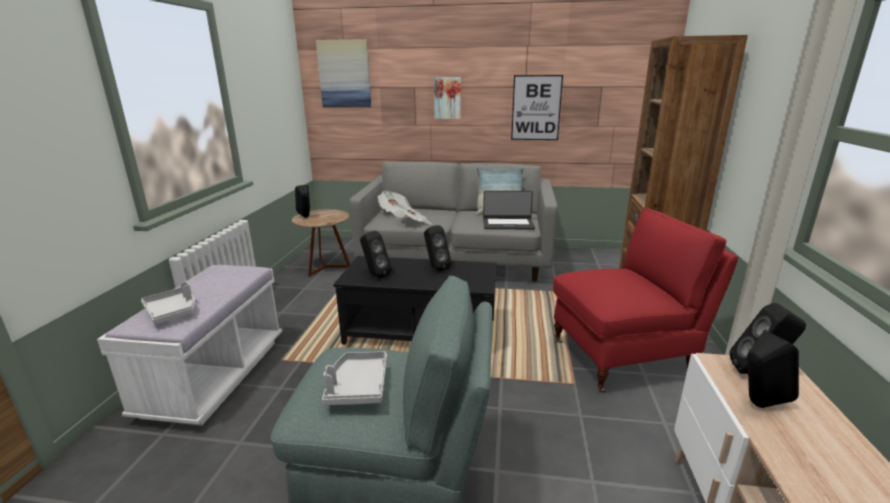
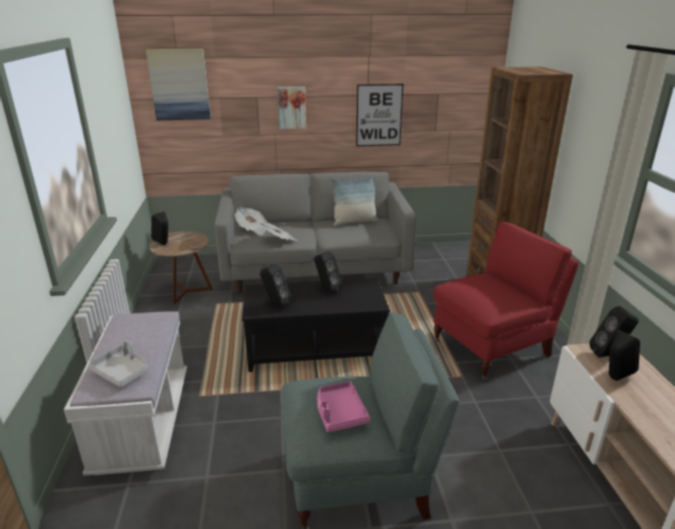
camera: 15 degrees left, 5 degrees up
grey tray [322,351,387,405] -> pink tray [317,381,370,432]
laptop [483,191,535,229] -> none

